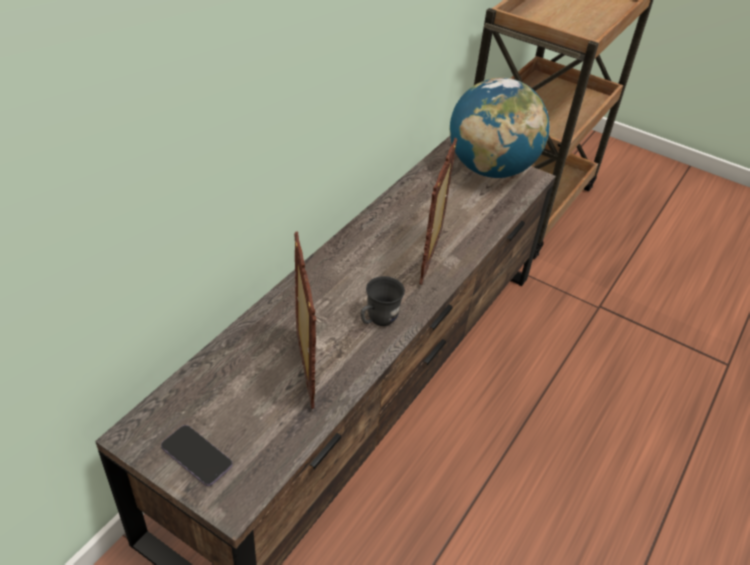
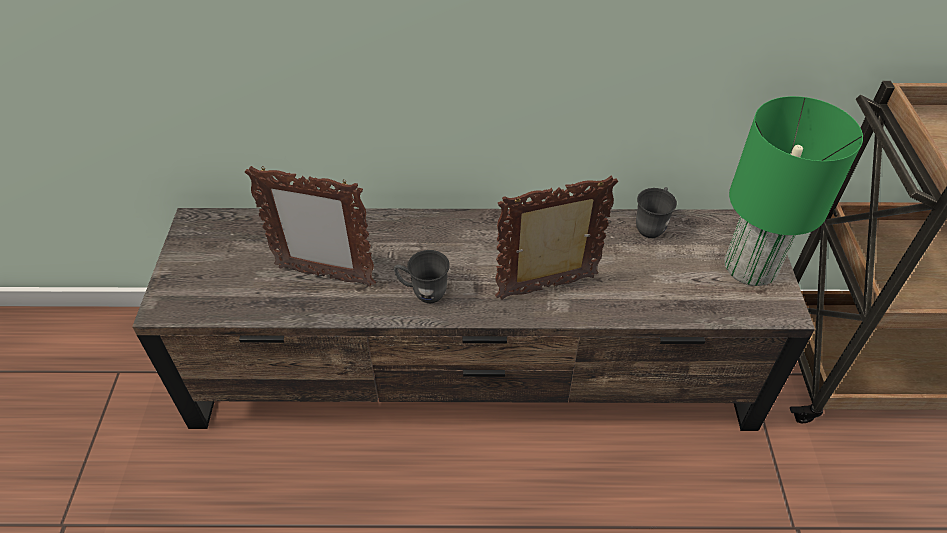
camera: 60 degrees right, 5 degrees up
phone [161,425,233,486] -> none
picture frame [294,232,316,409] -> picture frame turned 60 degrees clockwise [245,166,376,287]
globe [450,77,549,178] -> green table lamp [724,96,863,286]
none -> grey mug [636,187,677,238]

